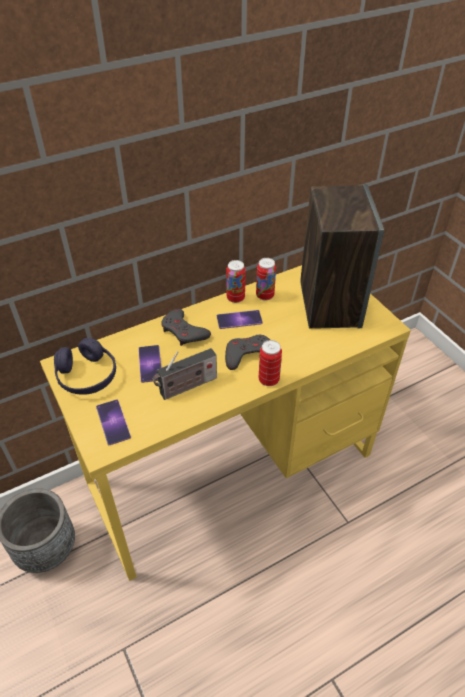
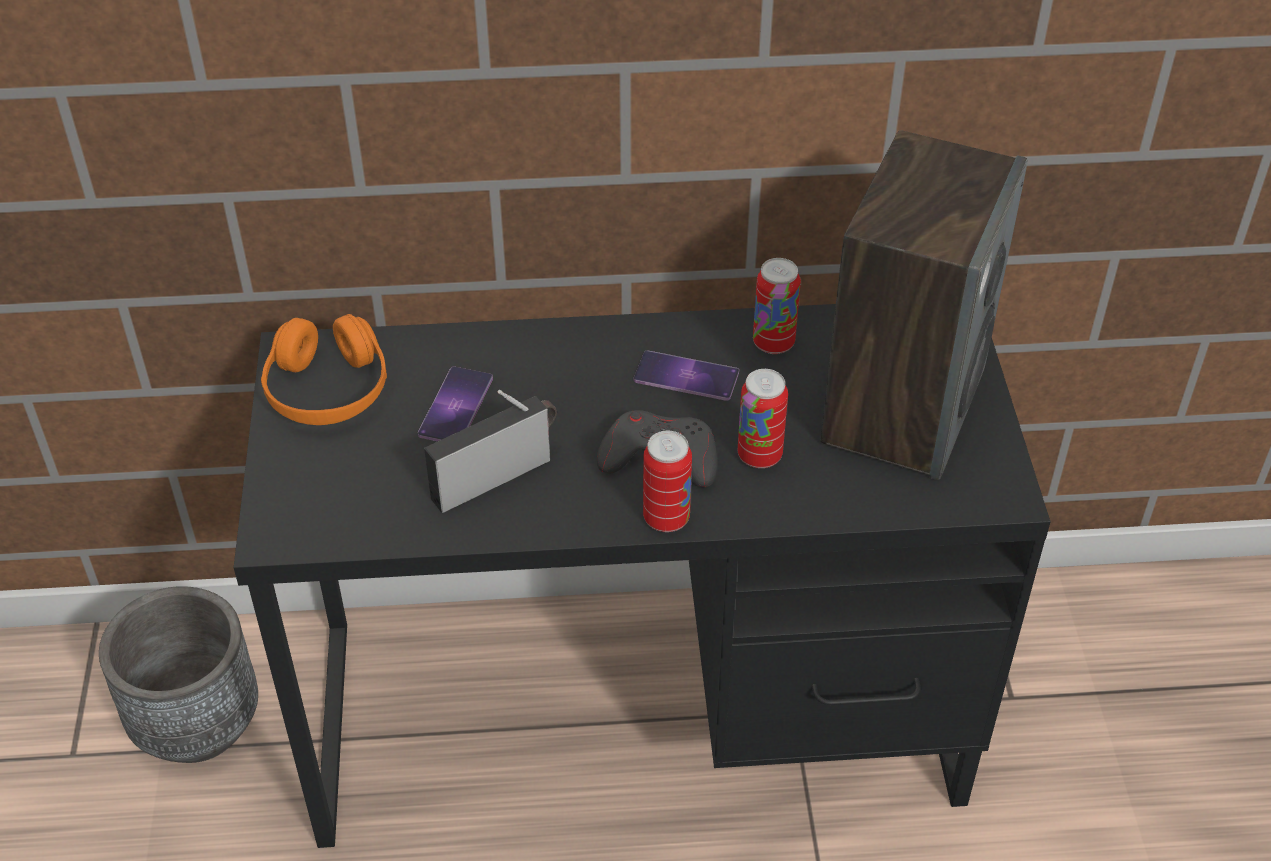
camera: 25 degrees right, 0 degrees up
yellow desk [40,265,411,581] -> black desk [234,304,1051,848]
purple headphones [54,338,116,395] -> orange headphones [261,314,387,425]
phone [96,399,131,445] -> none
radio [152,348,217,400] -> radio turned 150 degrees clockwise [424,390,557,513]
grey game controller [161,309,211,346] -> none
can [226,260,246,303] -> can moved to [738,369,788,468]

